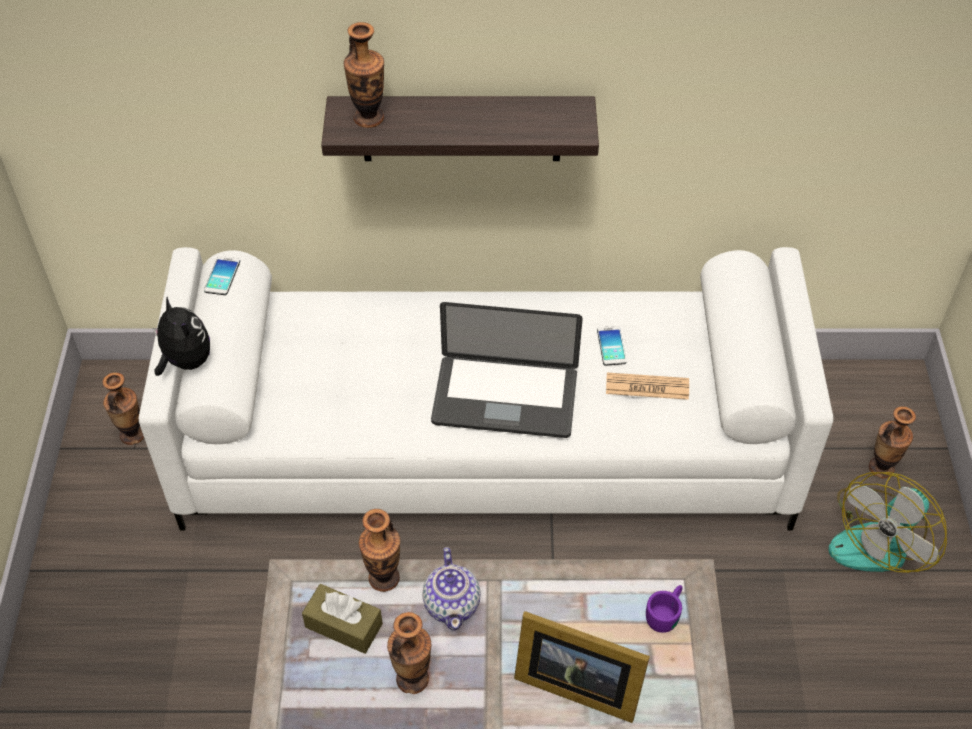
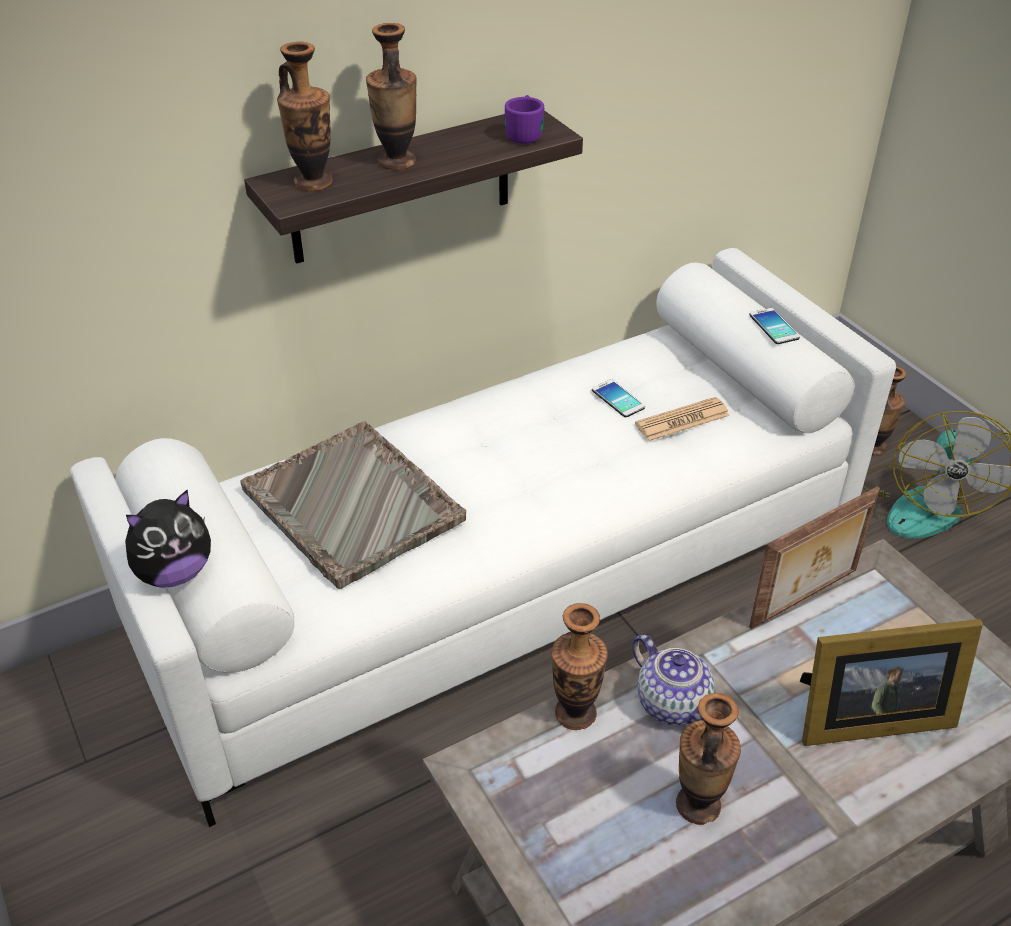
camera: 30 degrees left, 10 degrees down
vase [102,372,144,445] -> vase moved to [366,23,417,170]
plush toy [153,297,210,376] -> plush toy turned 120 degrees clockwise [125,490,211,588]
phone [204,256,240,295] -> phone moved to [749,308,800,344]
brown tissue box [302,584,383,654] -> none
laptop [431,302,583,438] -> none
purple mug [646,585,683,633] -> purple mug moved to [505,95,544,144]
none -> grey tray [240,421,466,589]
none -> picture frame [749,486,880,629]

